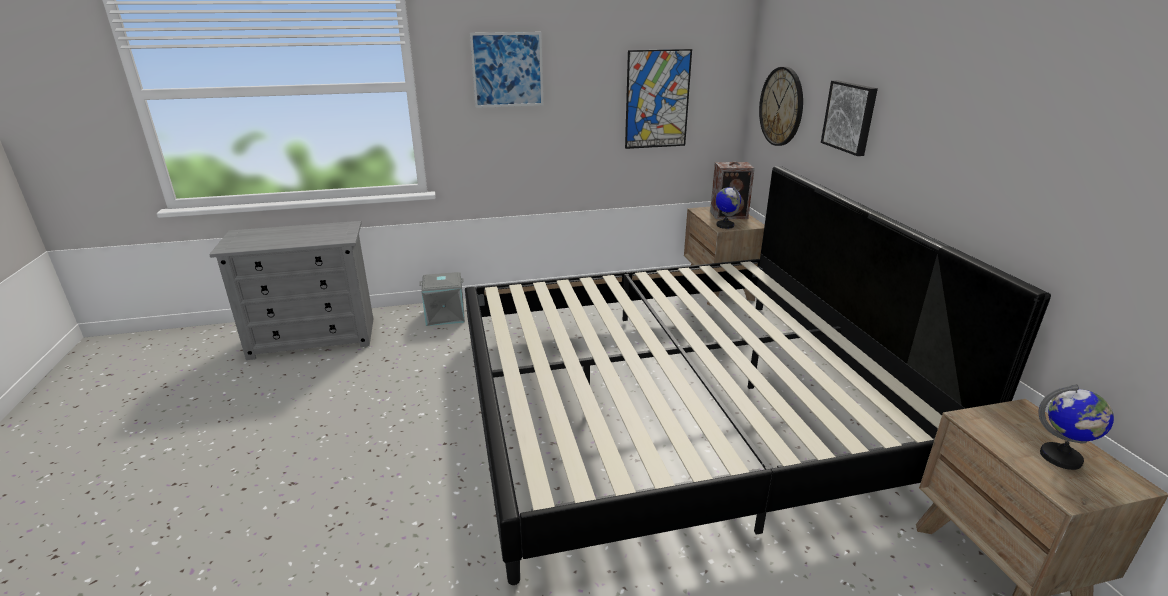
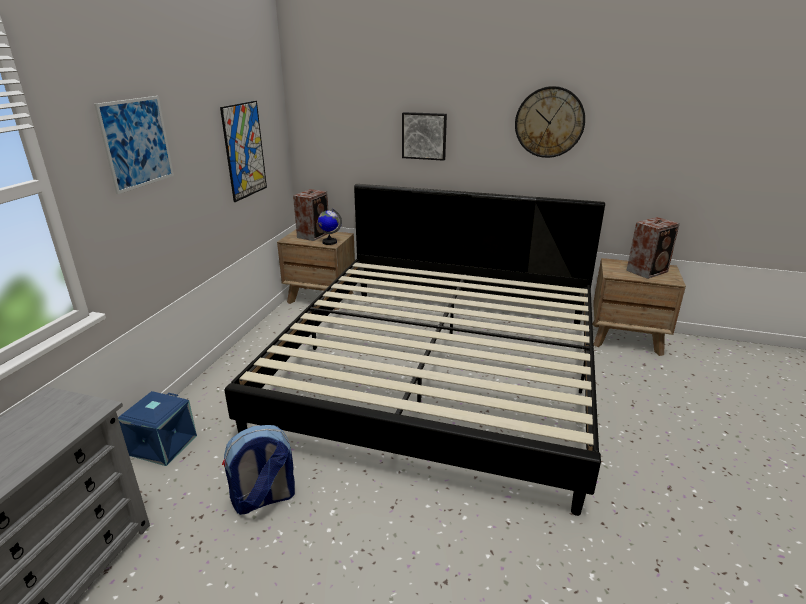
camera: 60 degrees left, 0 degrees up
grey storage box [419,272,465,326] -> blue storage box [118,391,197,466]
wall clock [759,67,803,146] -> wall clock moved to [515,86,585,158]
globe [1038,384,1114,470] -> speaker [626,217,680,279]
none -> backpack [222,425,295,515]

